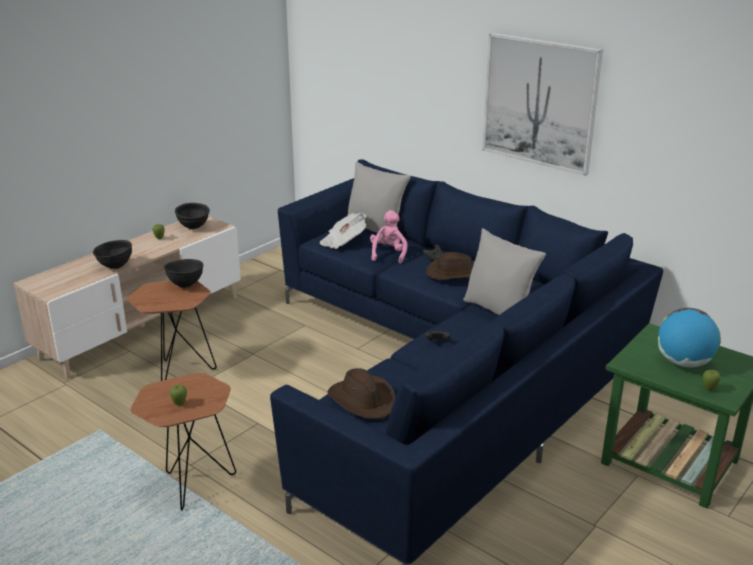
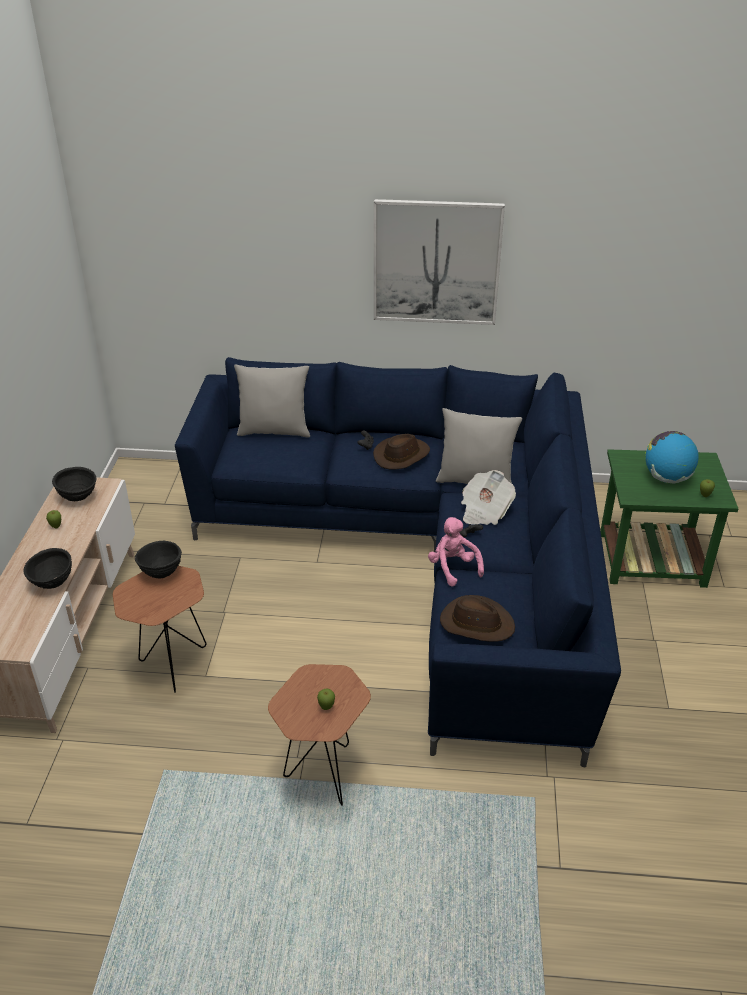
camera: 35 degrees left, 10 degrees up
newspaper [320,213,367,249] -> newspaper moved to [461,470,516,525]
pink plush toy [370,210,408,264] -> pink plush toy moved to [428,517,484,587]

